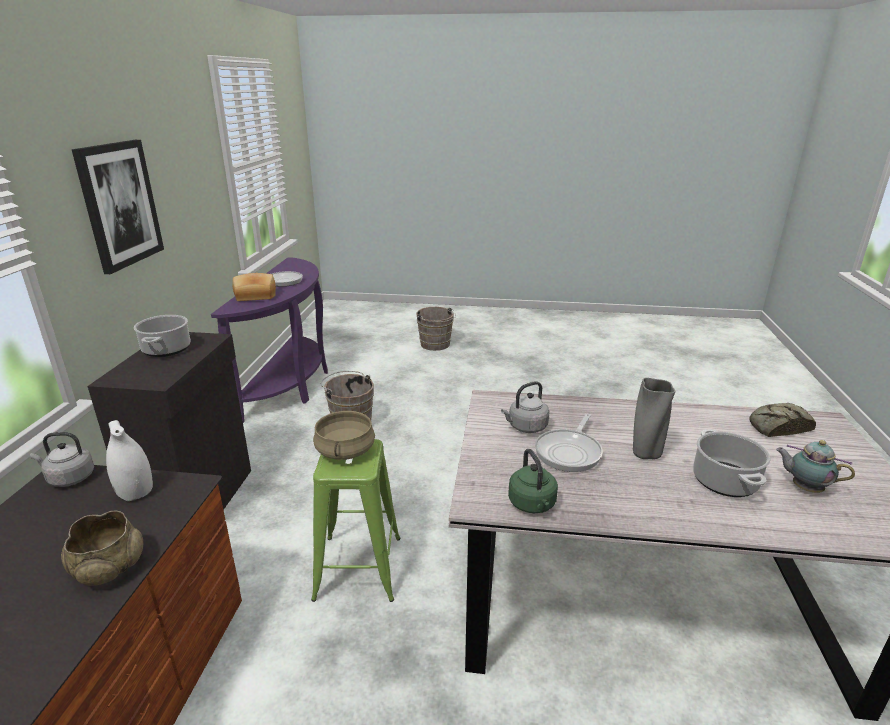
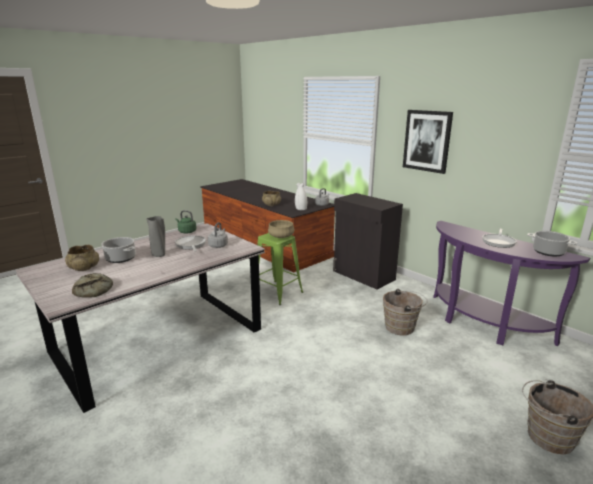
camera: 130 degrees right, 5 degrees down
cooking pot [134,315,190,357] -> cooking pot moved to [527,231,577,256]
bread [232,273,276,301] -> none
teapot [776,440,855,493] -> beige bowl [65,245,99,271]

